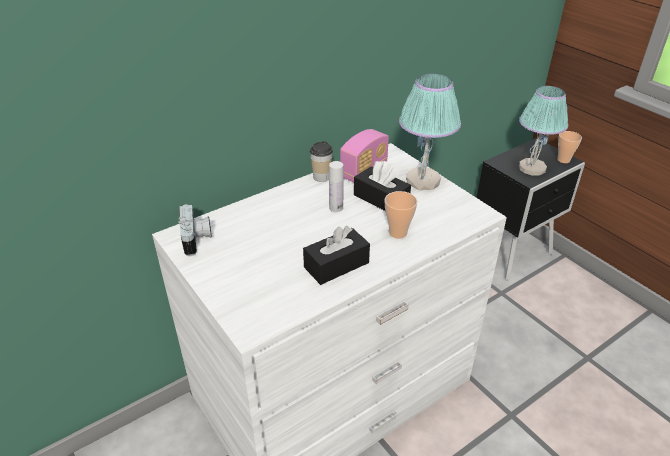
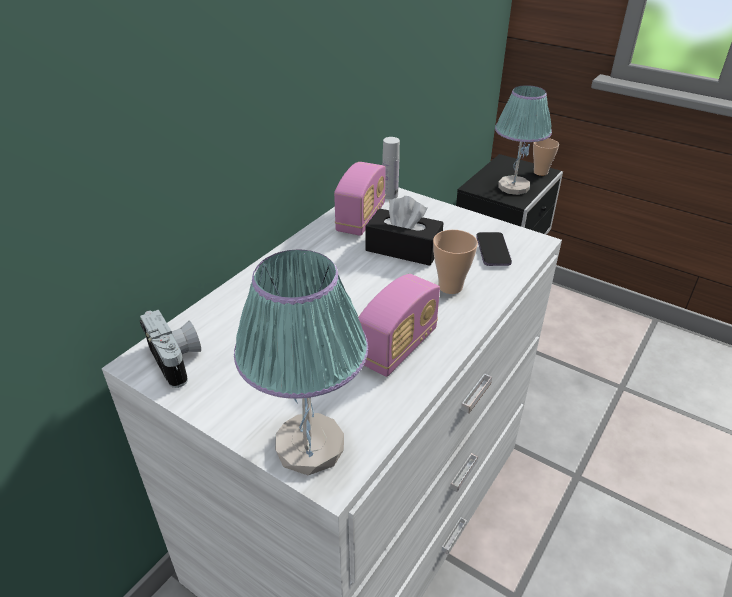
camera: 20 degrees left, 0 degrees up
black tissue box [303,226,370,285] -> radio [358,274,440,377]
cup [310,141,333,182] -> none
white bottle [329,161,344,212] -> white bottle moved to [382,137,400,200]
table lamp [399,74,461,190] -> table lamp moved to [234,250,368,475]
none -> phone [476,232,512,266]

